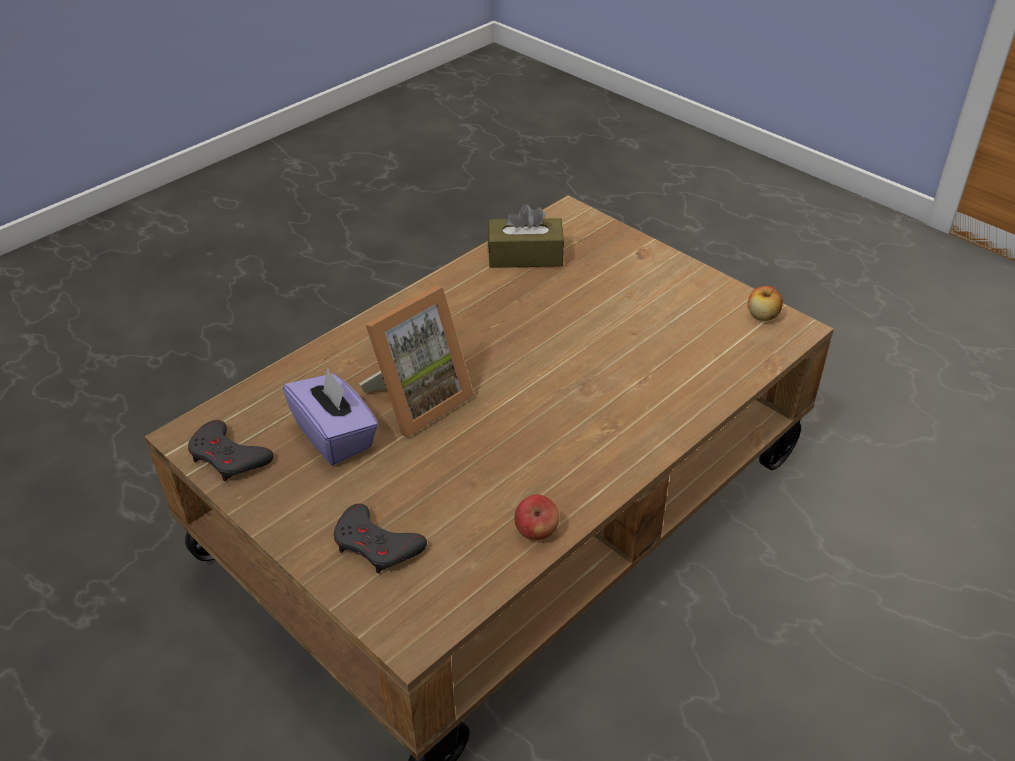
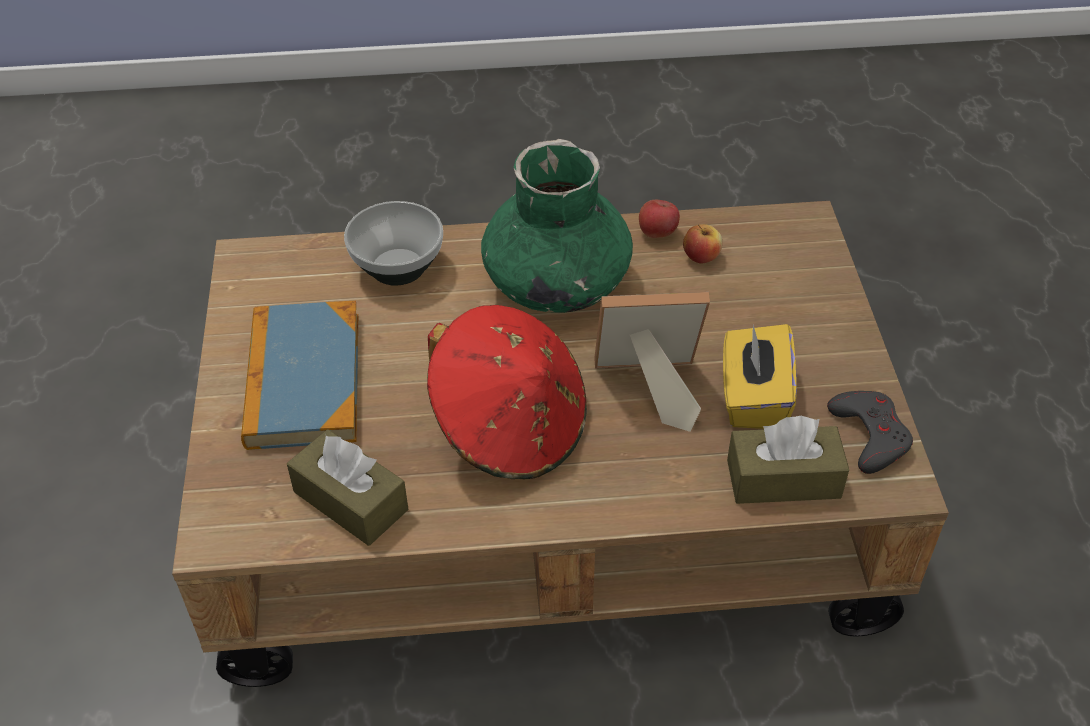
camera: 140 degrees left, 5 degrees up
purple tissue box [283,367,378,465] -> yellow tissue box [723,324,797,429]
grey game controller [334,503,427,573] -> none
apple [748,286,783,321] -> apple moved to [683,224,722,264]
none -> book [241,301,358,450]
none -> bowl [344,201,443,285]
none -> red hat [427,305,587,479]
none -> green vase [481,139,633,313]
none -> brown tissue box [727,416,849,504]

